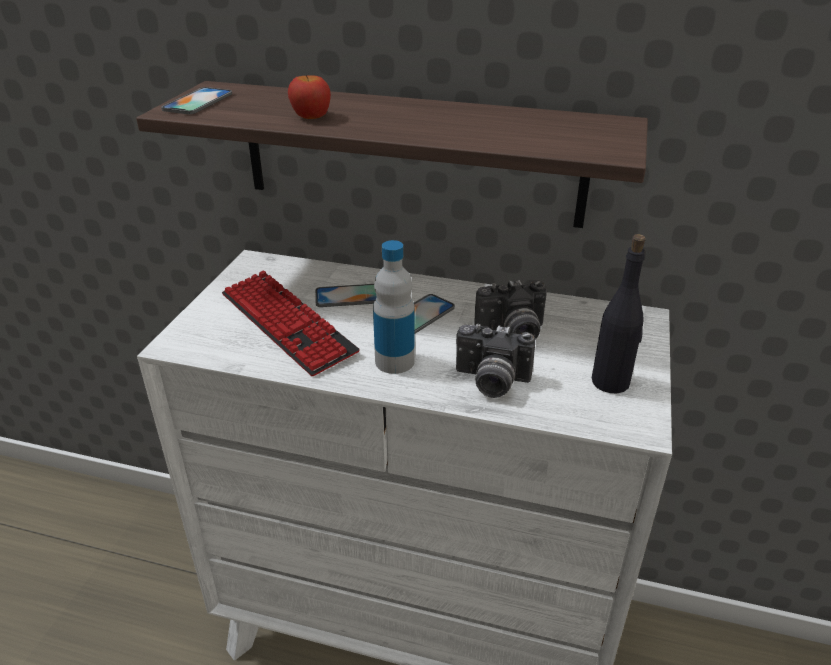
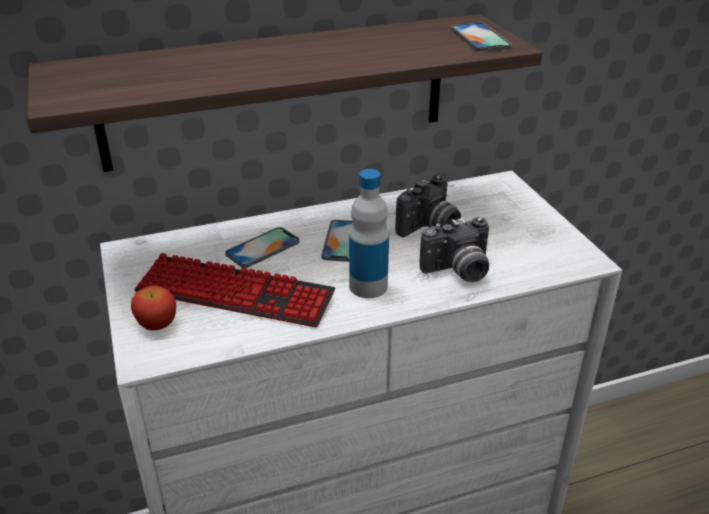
camera: 35 degrees left, 0 degrees up
phone [161,87,232,114] -> phone moved to [451,23,512,51]
apple [288,75,331,119] -> apple moved to [131,286,176,331]
black bottle [592,234,646,393] -> none

